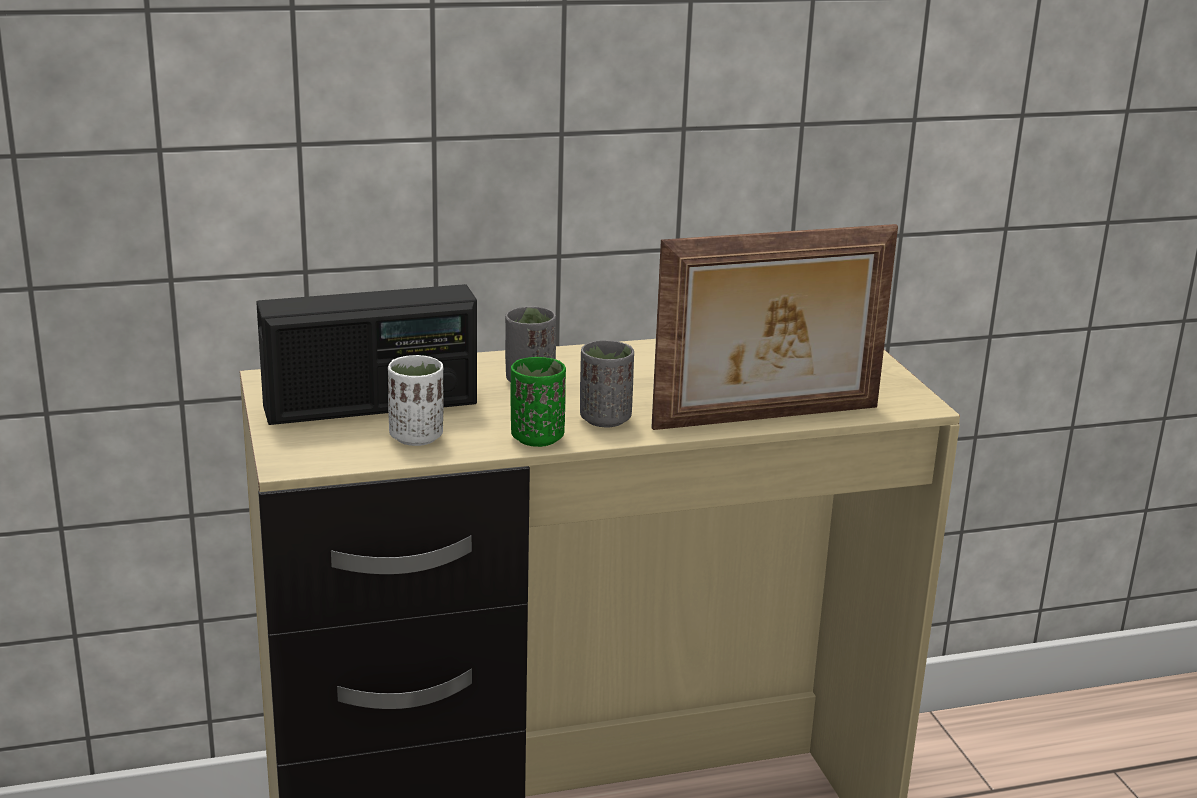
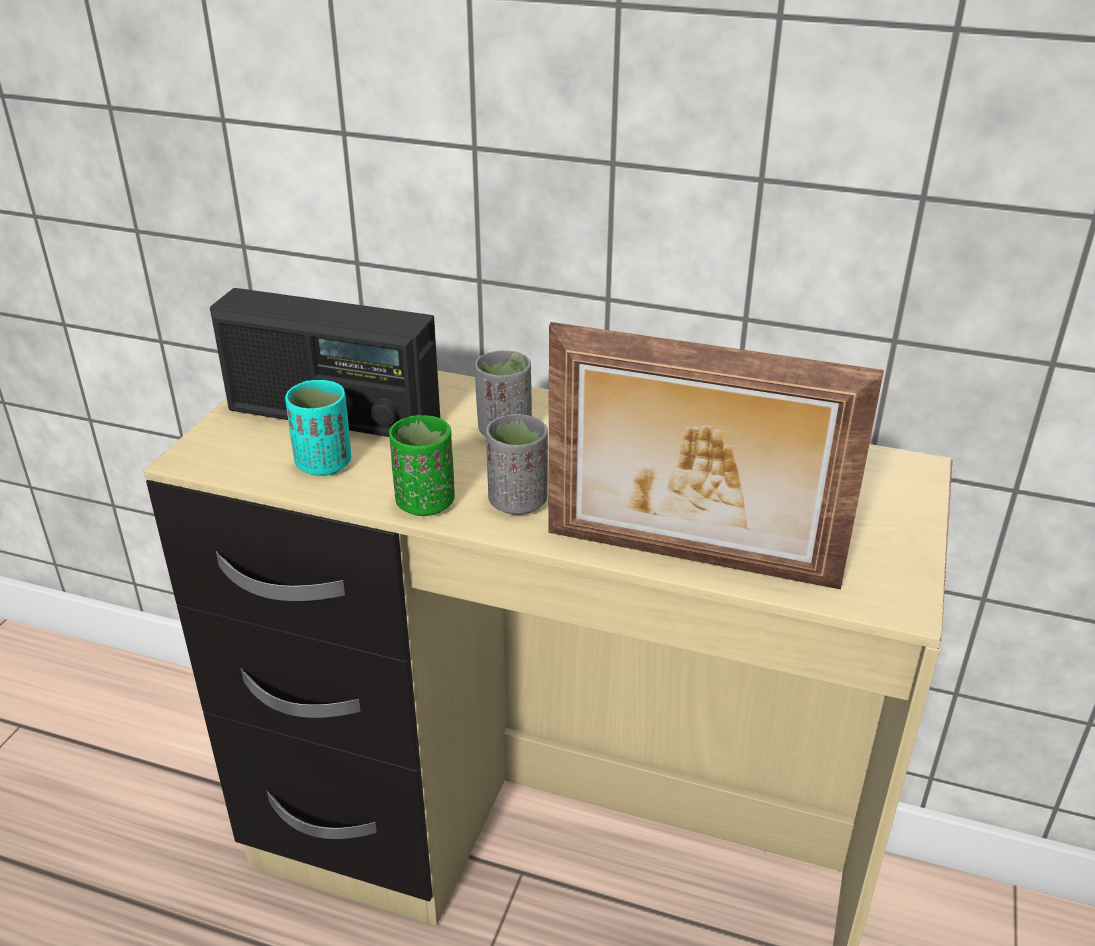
camera: 35 degrees right, 10 degrees up
white cup [388,355,444,446] -> turquoise cup [285,380,351,476]

